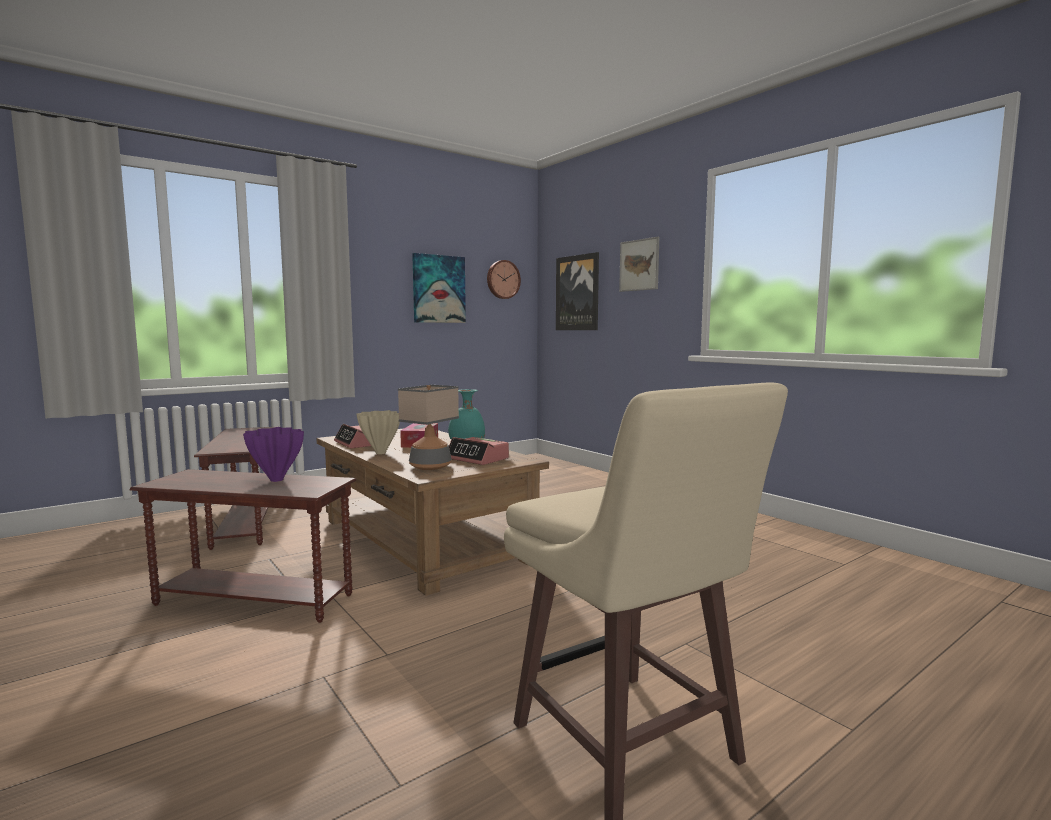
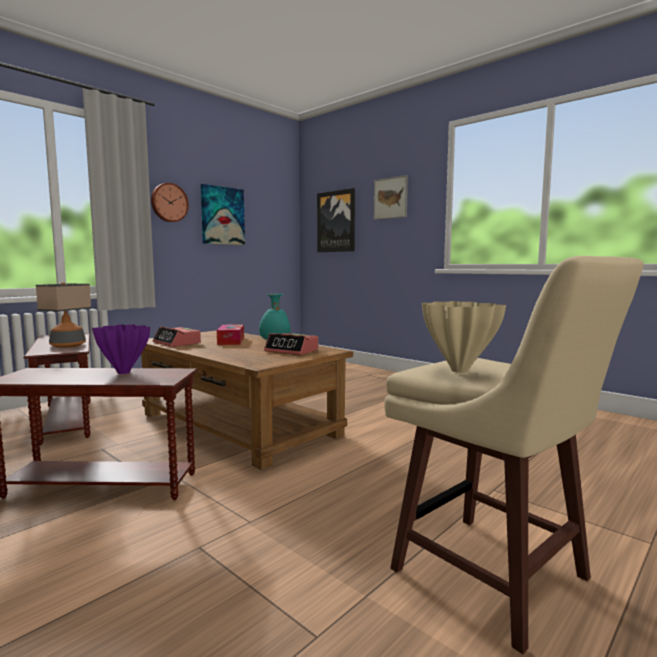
camera: 10 degrees left, 0 degrees up
beige vase [357,410,400,454] -> beige vase moved to [422,301,506,373]
table lamp [398,385,459,470] -> table lamp moved to [36,283,91,348]
wall clock [487,260,521,299] -> wall clock moved to [151,183,189,222]

